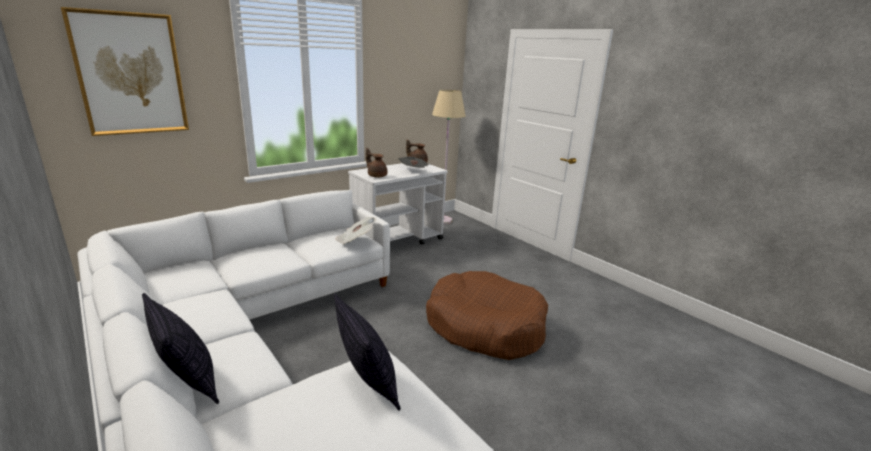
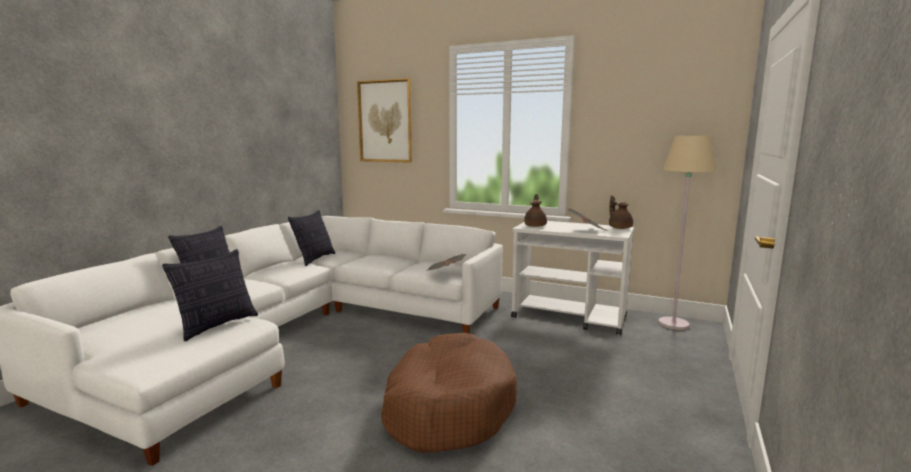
camera: 65 degrees right, 10 degrees down
none -> pillow [288,210,335,266]

